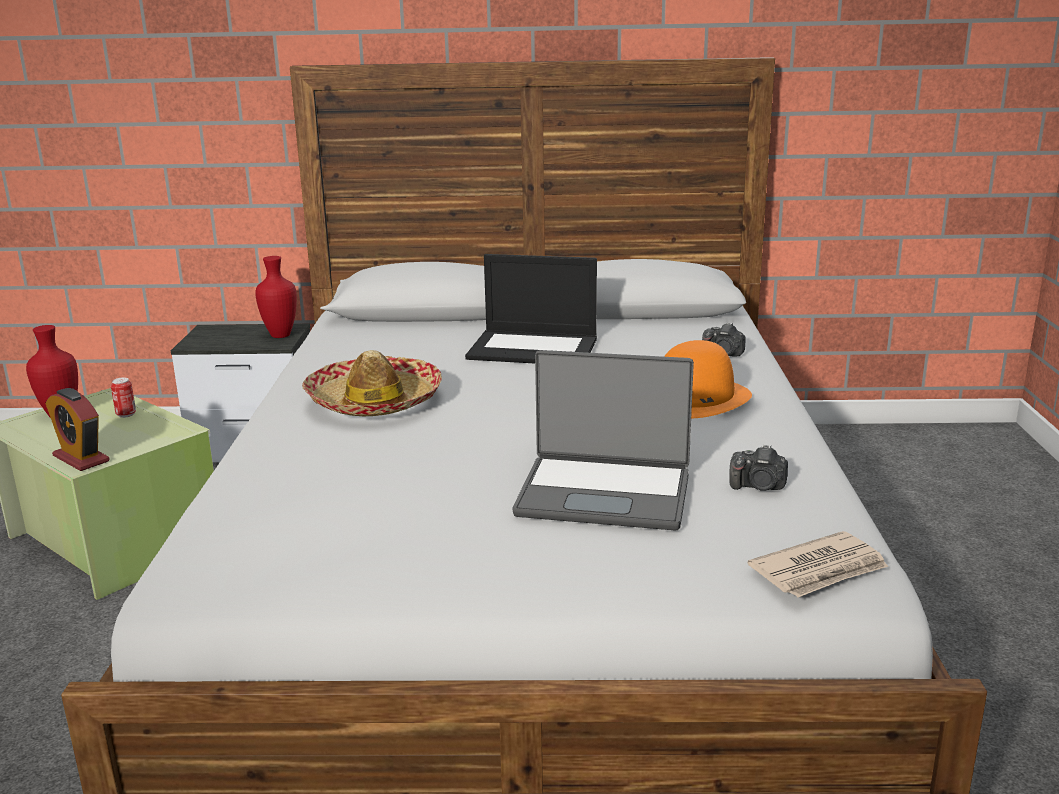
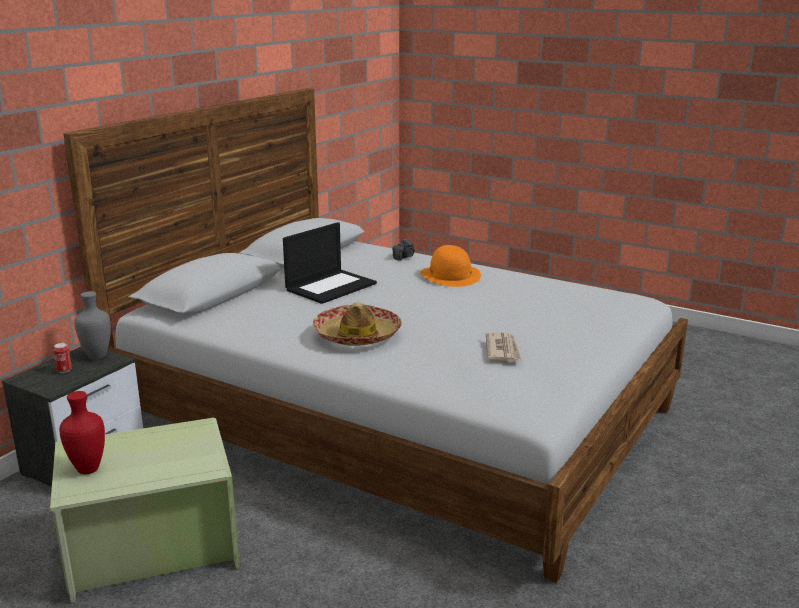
camera: 60 degrees left, 0 degrees up
alarm clock [46,388,110,471] -> none
can [111,377,136,418] -> can moved to [53,343,72,373]
red vase [255,256,297,338] -> grey vase [74,291,111,360]
laptop [513,350,694,531] -> none
camera [729,444,788,491] -> none
newspaper [748,531,888,597] -> newspaper moved to [486,332,522,361]

